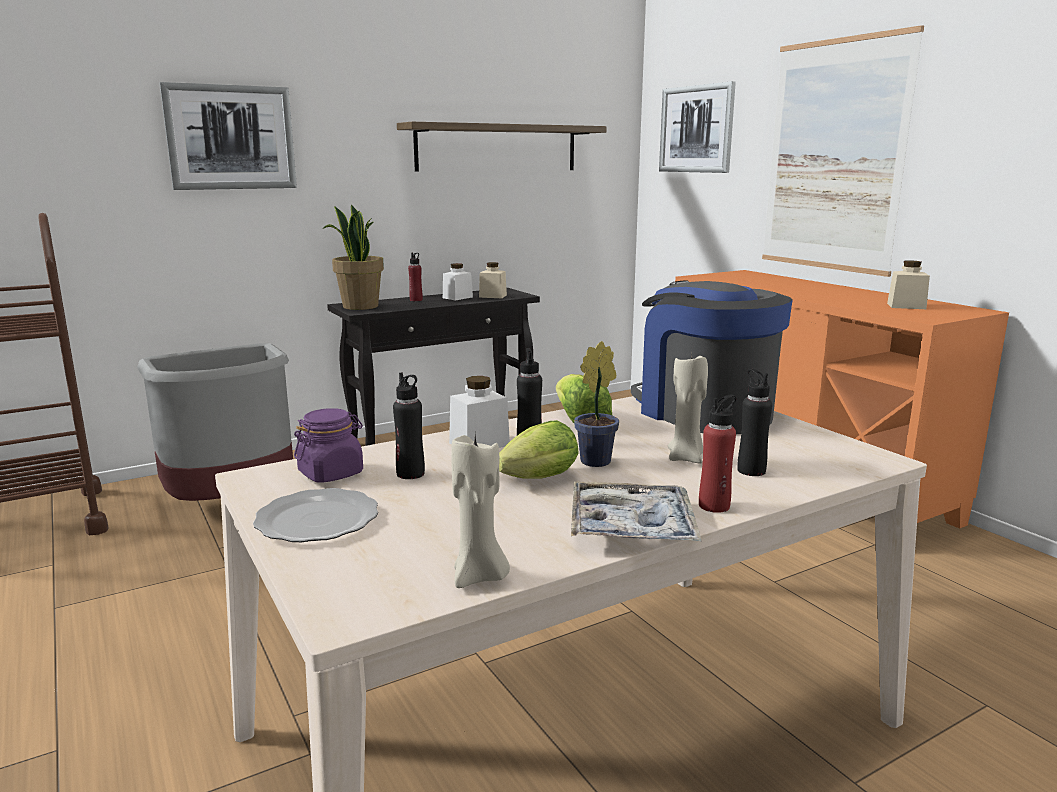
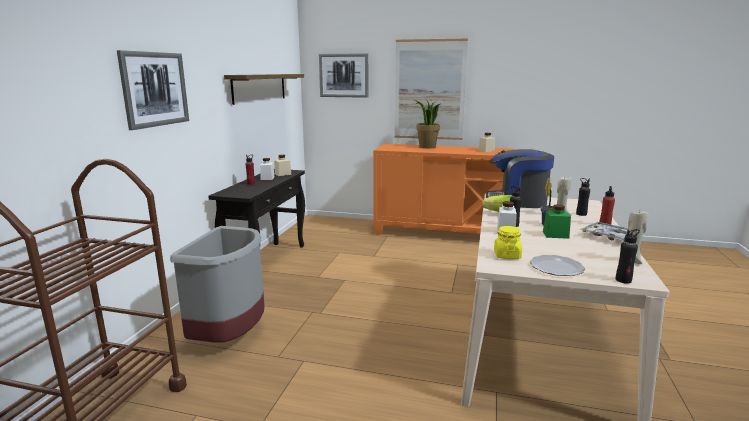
camera: 45 degrees left, 0 degrees up
purple jar [294,408,363,483] -> yellow jar [494,226,522,259]
potted plant [323,205,384,310] -> potted plant moved to [415,99,440,148]
black bottle [393,372,425,479] -> black bottle moved to [616,229,640,284]
lettuce [499,420,579,478] -> green jar [543,204,571,239]

